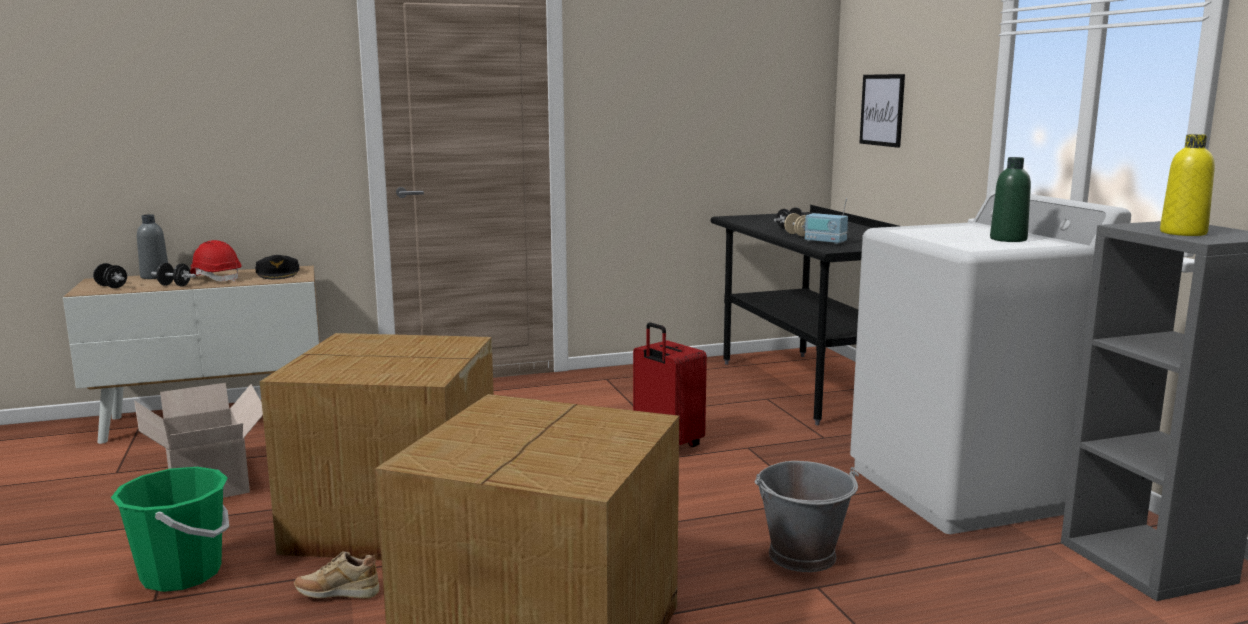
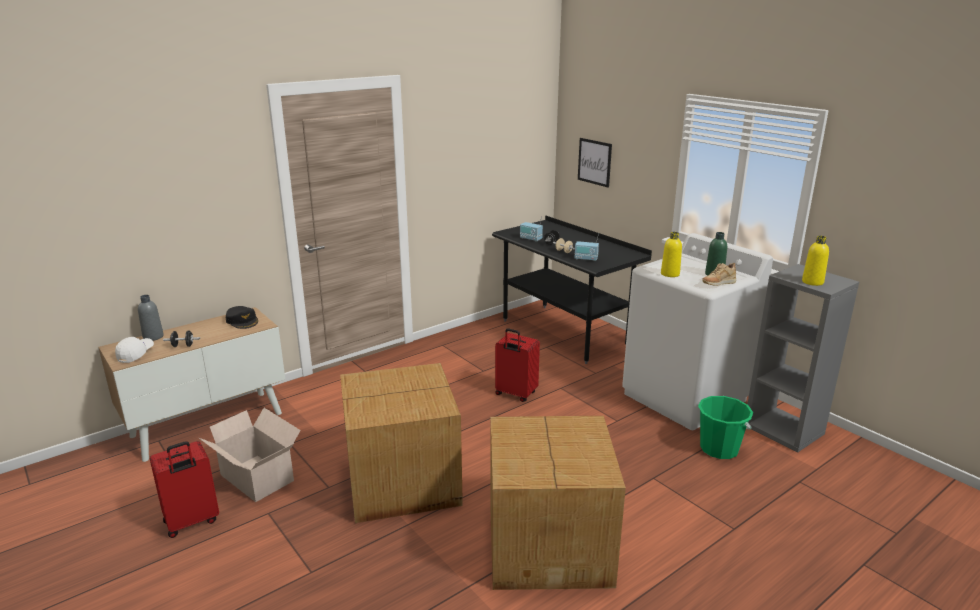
camera: 20 degrees left, 10 degrees up
black dumbbell [93,263,127,288] -> white cap [115,337,154,363]
green bucket [111,467,229,592] -> green bucket moved to [698,396,753,459]
red hard hat [190,240,241,282] -> none
beige shoe [294,551,379,599] -> beige shoe moved to [702,263,736,286]
grey bucket [755,461,859,572] -> none
none -> red suitcase [150,441,219,538]
none -> radio [520,216,543,241]
none -> yellow bottle [661,232,682,277]

